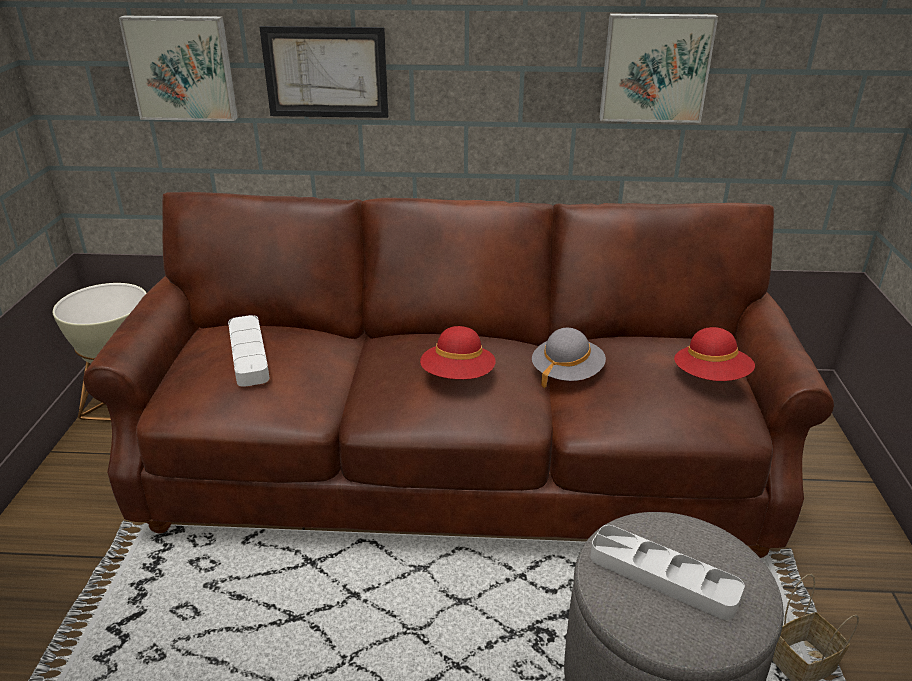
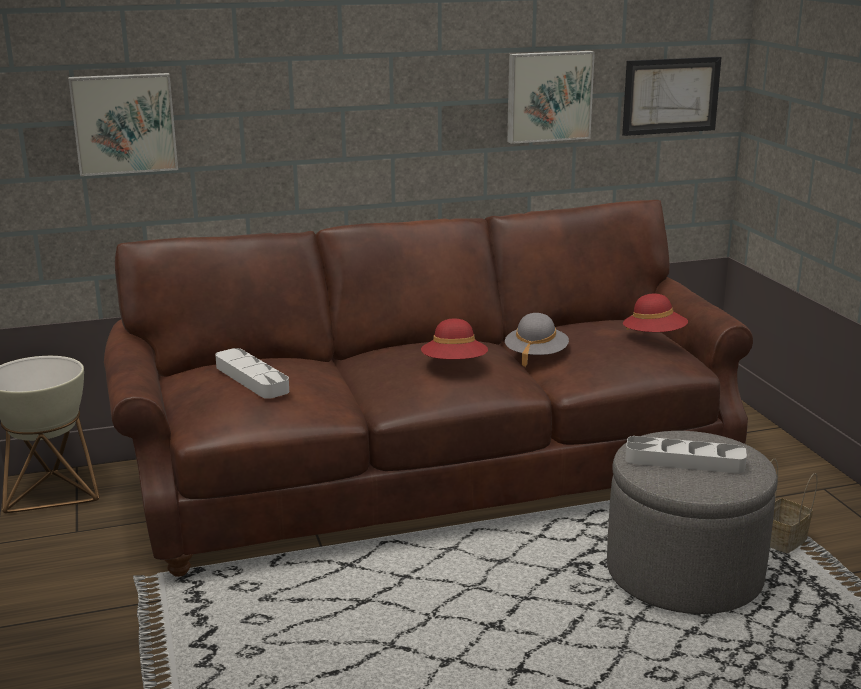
camera: 20 degrees left, 10 degrees down
picture [259,26,388,118] -> picture moved to [622,57,722,136]

